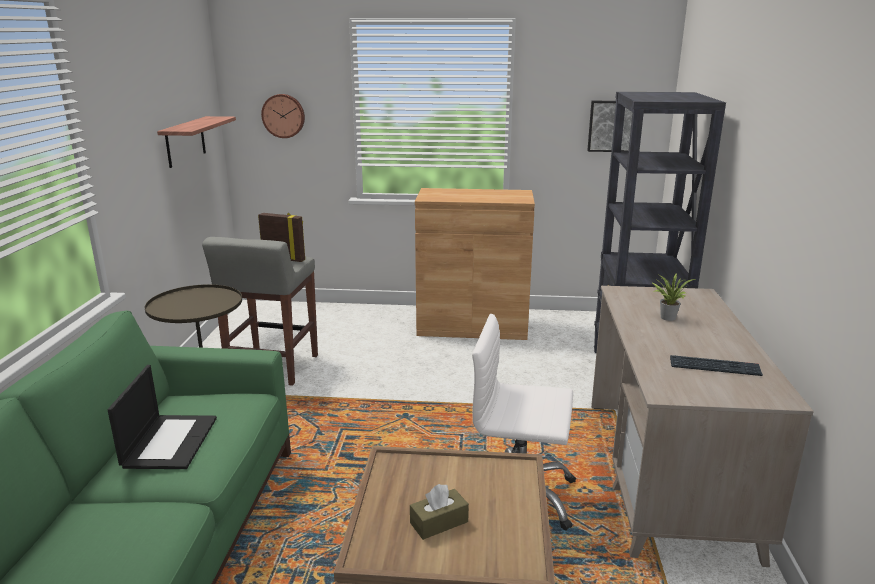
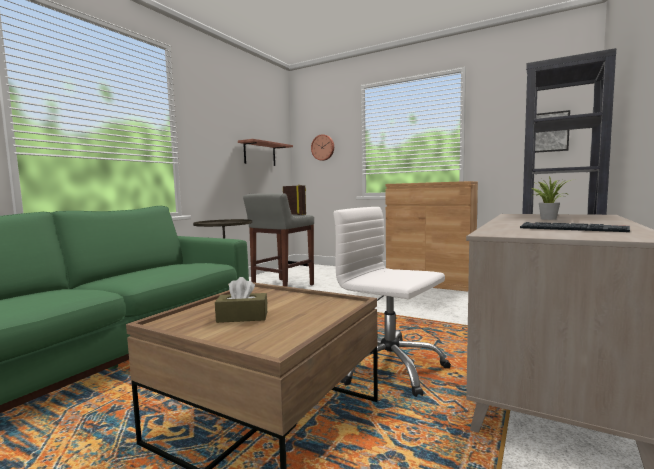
camera: 25 degrees right, 15 degrees down
laptop [108,365,217,469] -> none

